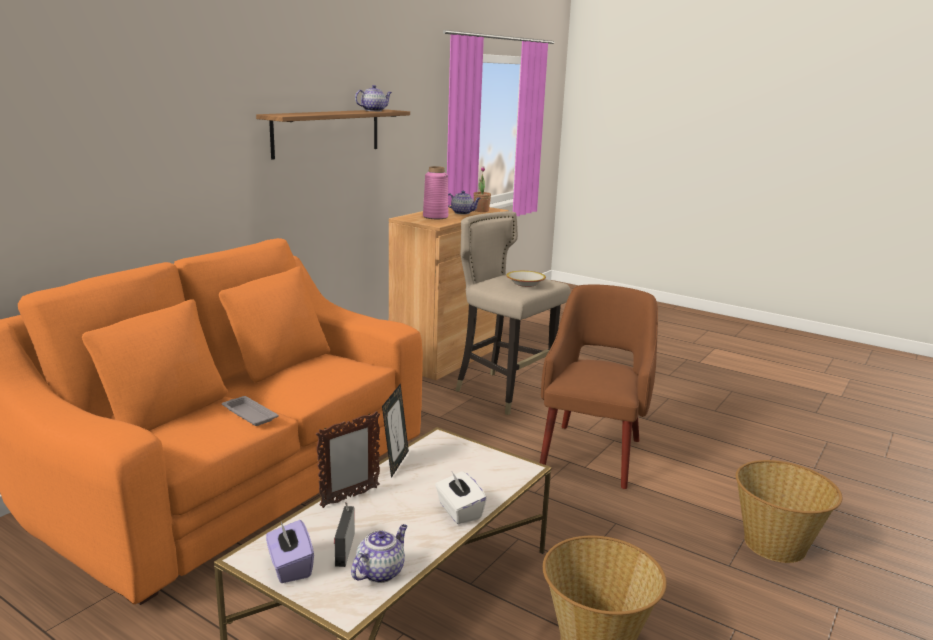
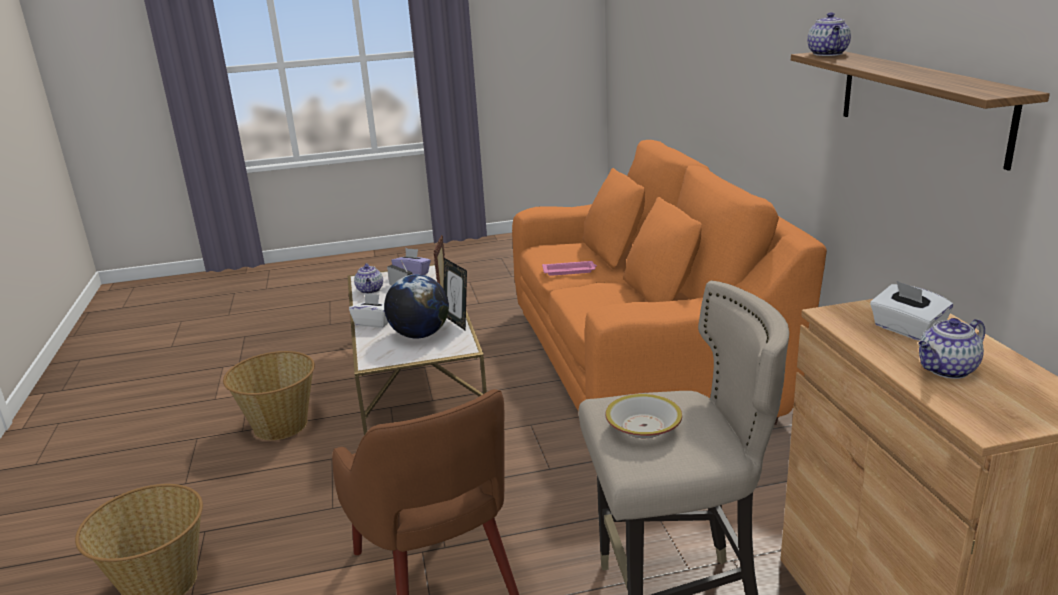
camera: 135 degrees right, 5 degrees up
grey tray [222,396,279,426] -> pink tray [542,261,597,276]
teapot [355,85,392,111] -> teapot moved to [807,12,851,56]
pink vase [423,166,448,219] -> white tissue box [870,281,953,341]
potted plant [474,166,491,212] -> none
none -> globe [384,274,449,339]

